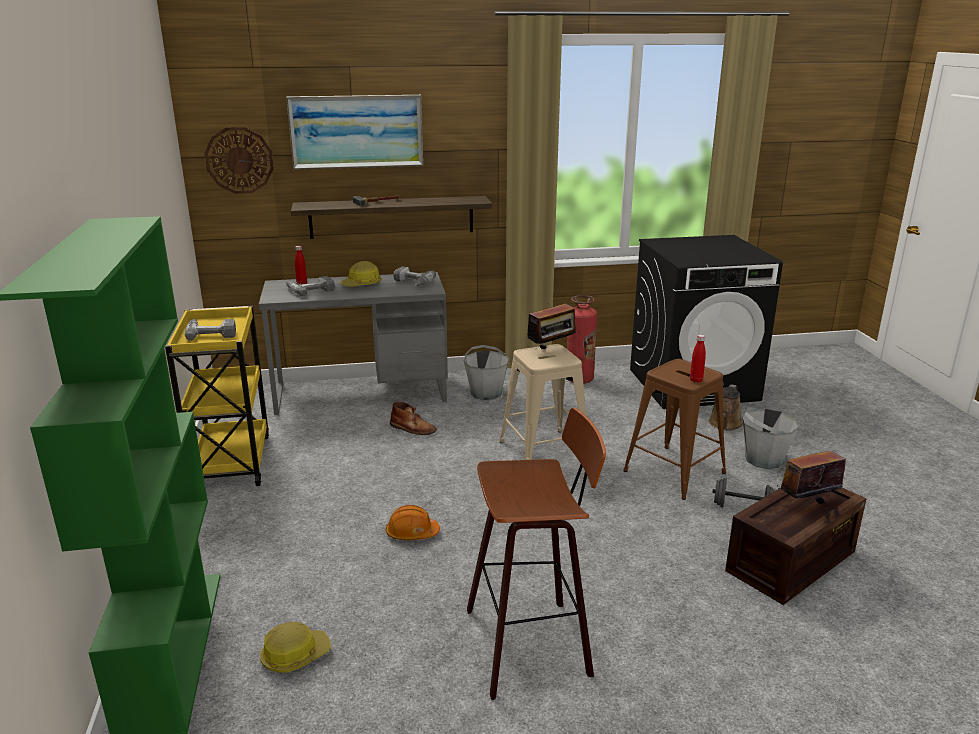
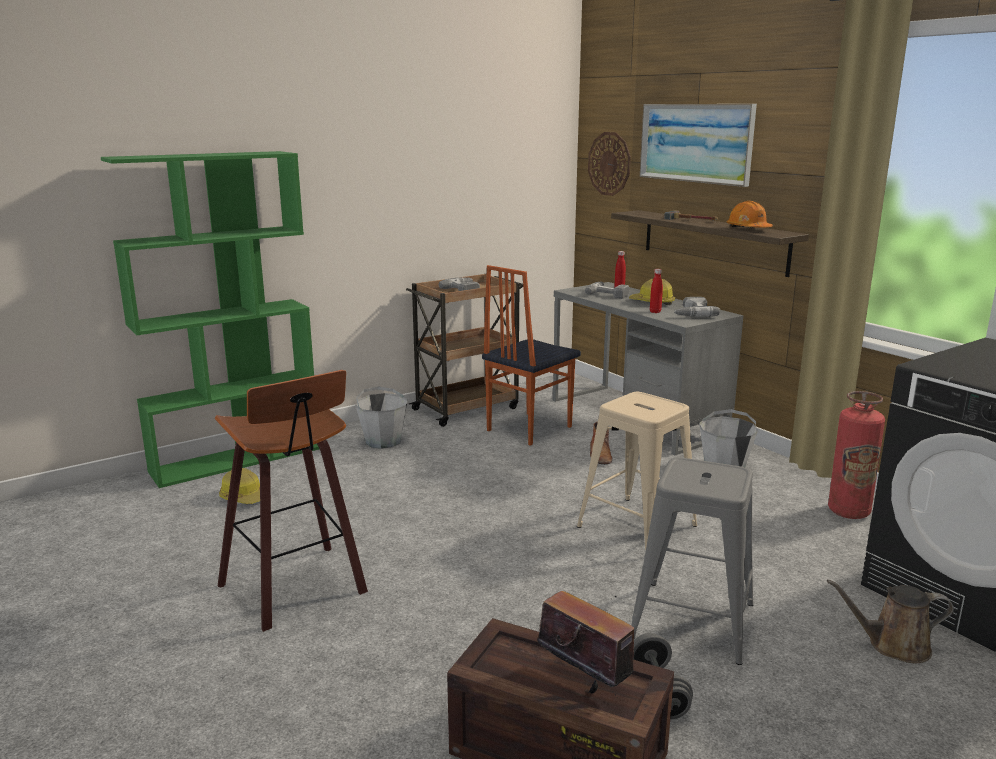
camera: 65 degrees right, 5 degrees down
yellow cart [165,306,269,486] -> brown cart [406,273,523,427]
orange hard hat [386,505,440,540] -> orange hard hat moved to [726,201,773,228]
radio [527,303,579,350] -> none
brown stool [623,359,726,500] -> grey stool [631,457,754,665]
red bottle [690,334,706,383] -> red bottle moved to [650,269,663,313]
grey bucket [742,407,799,469] -> grey bucket moved to [355,386,408,449]
none -> chair [482,265,581,446]

